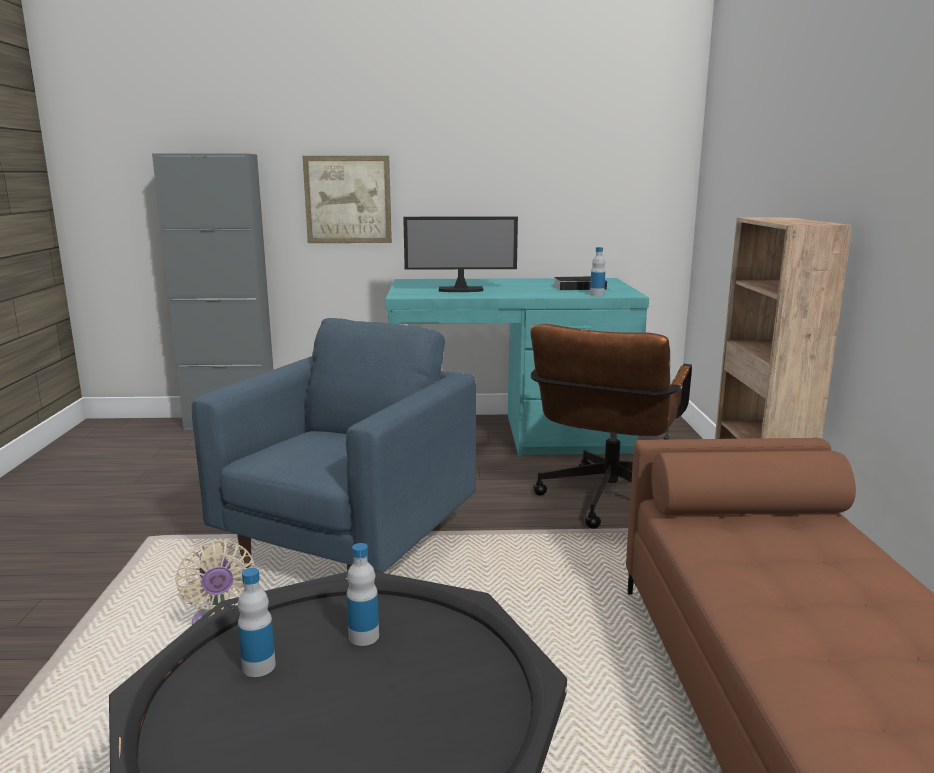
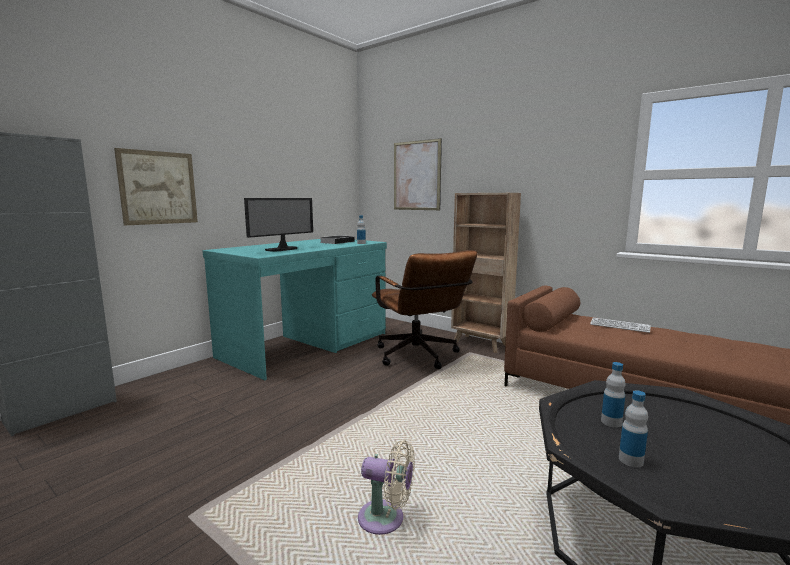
camera: 50 degrees left, 5 degrees down
blue armchair [192,318,476,573] -> none
none -> picture [394,138,442,210]
none -> keyboard [590,318,651,333]

